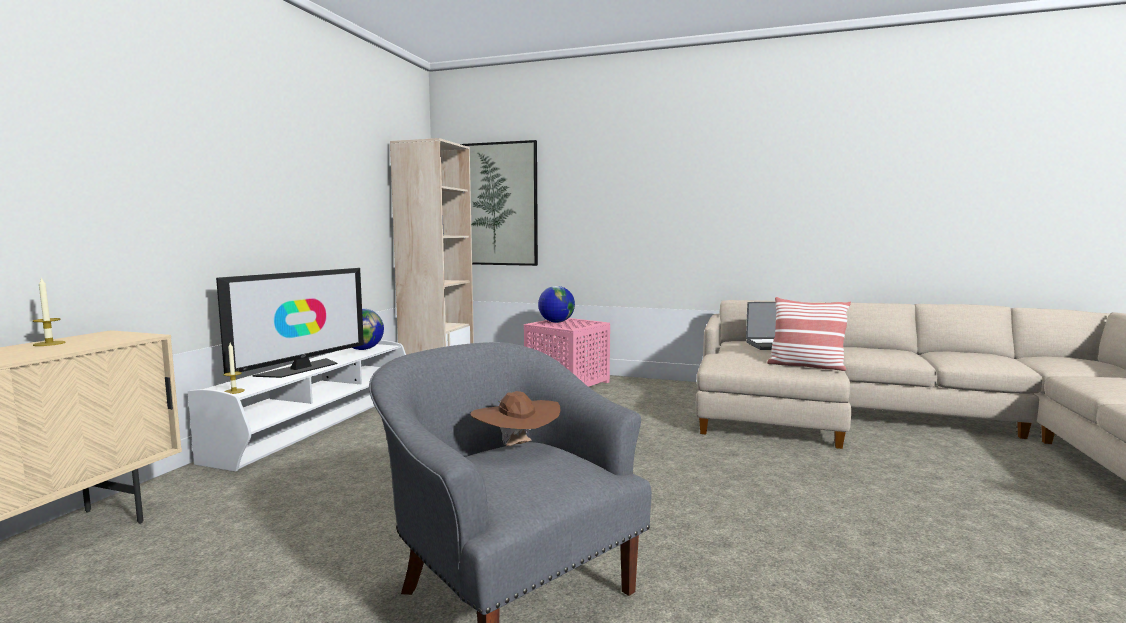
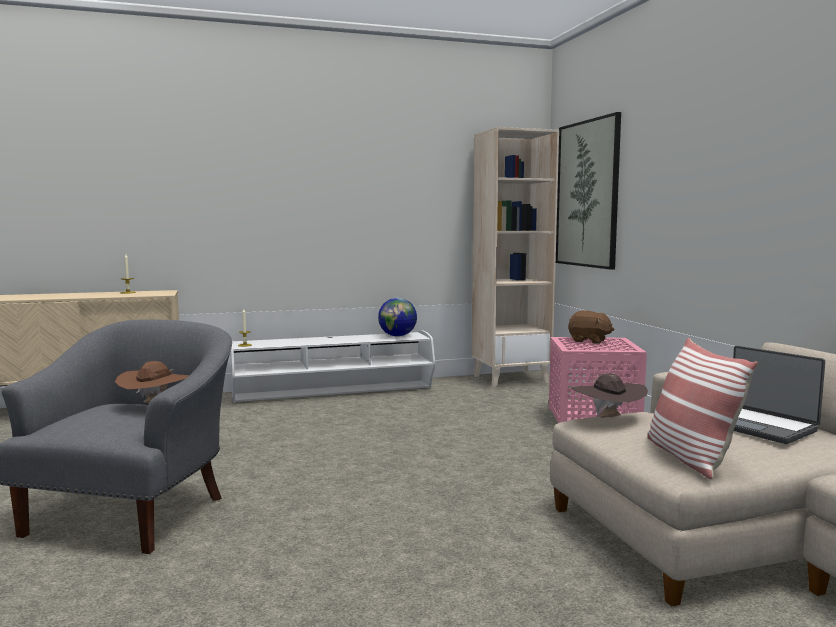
camera: 55 degrees right, 0 degrees up
television [216,268,364,378] -> none
globe [538,286,575,323] -> brown plush toy [568,311,614,344]
none -> brown hat [572,373,648,418]

